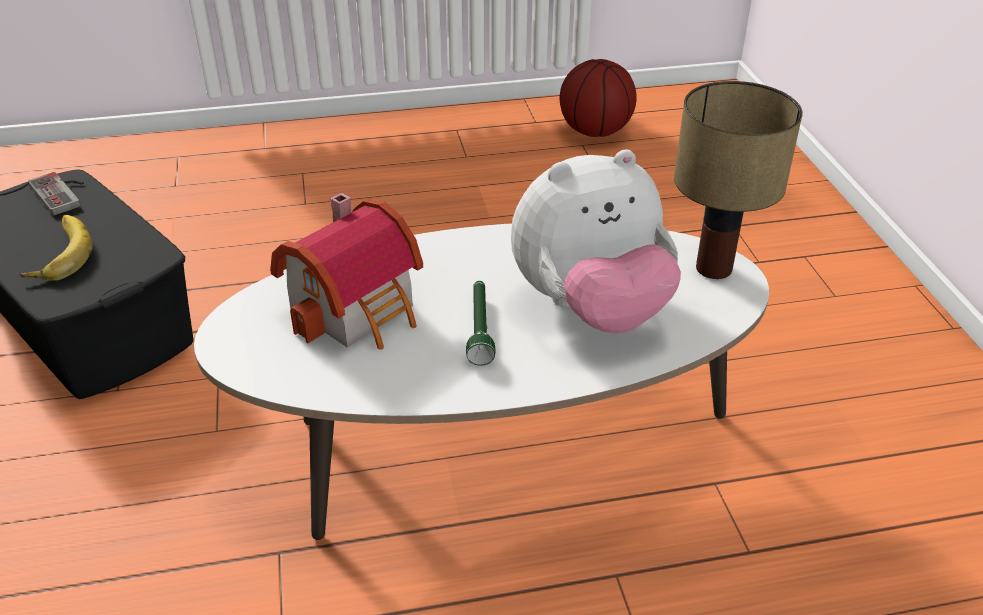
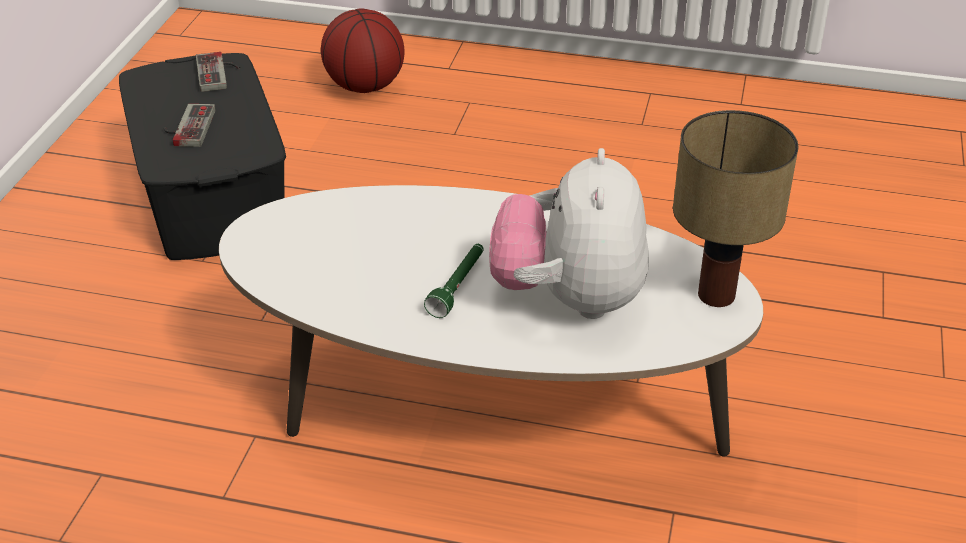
camera: 25 degrees right, 0 degrees up
banana [20,215,93,281] -> game controller [163,104,216,147]
toy house [270,193,423,350] -> none
plush toy [511,149,681,333] -> plush toy turned 90 degrees clockwise [489,148,649,319]
basketball [560,59,637,137] -> basketball moved to [321,8,404,93]

